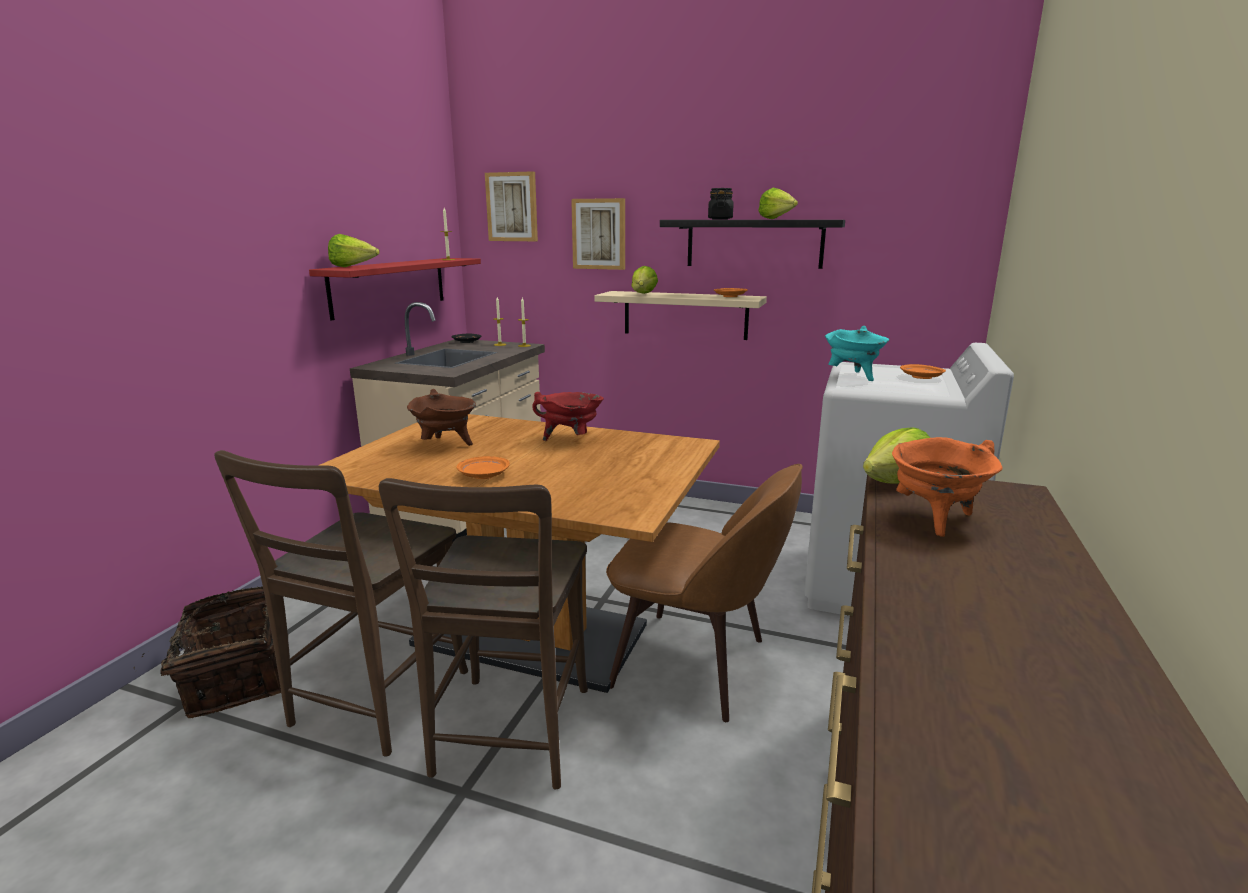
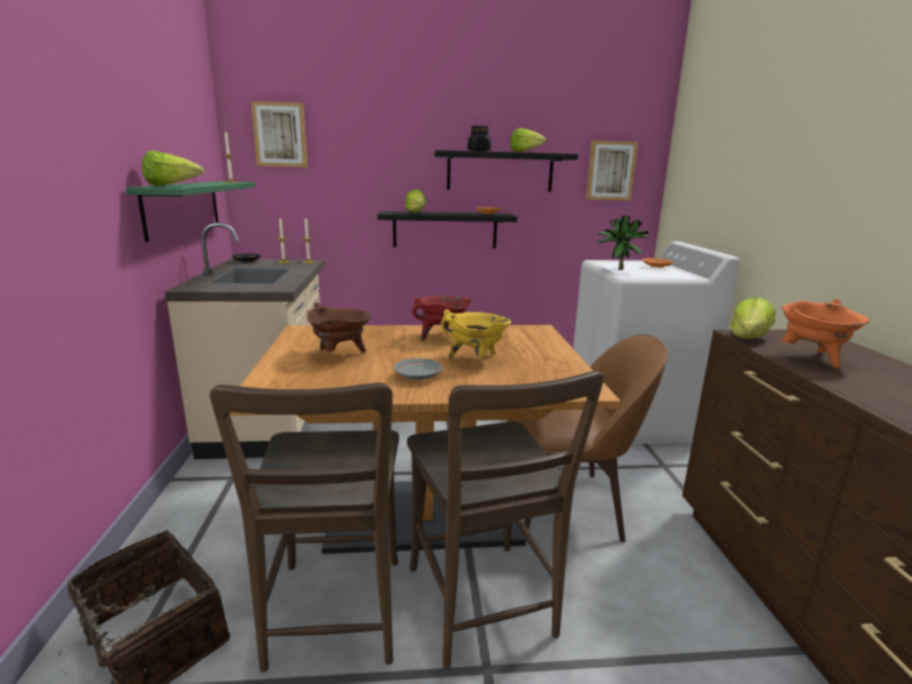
camera: 25 degrees left, 0 degrees up
red shelf [309,258,481,320] -> green shelf [126,181,255,242]
orange plate [457,456,510,479] -> grey plate [394,358,442,380]
picture [571,198,625,270] -> picture moved to [586,141,638,200]
beige shelf [595,291,767,340] -> black shelf [377,211,517,248]
turquoise cooking pot [825,326,889,381] -> potted plant [597,216,651,270]
none -> yellow cooking pot [441,309,511,358]

